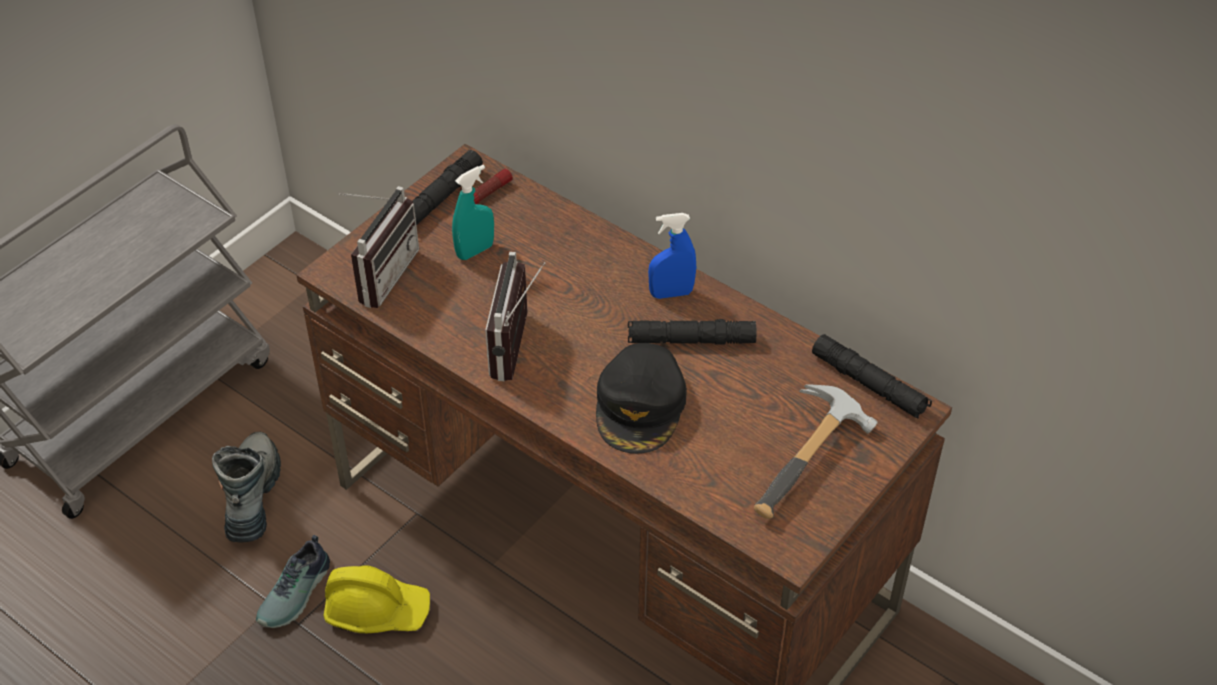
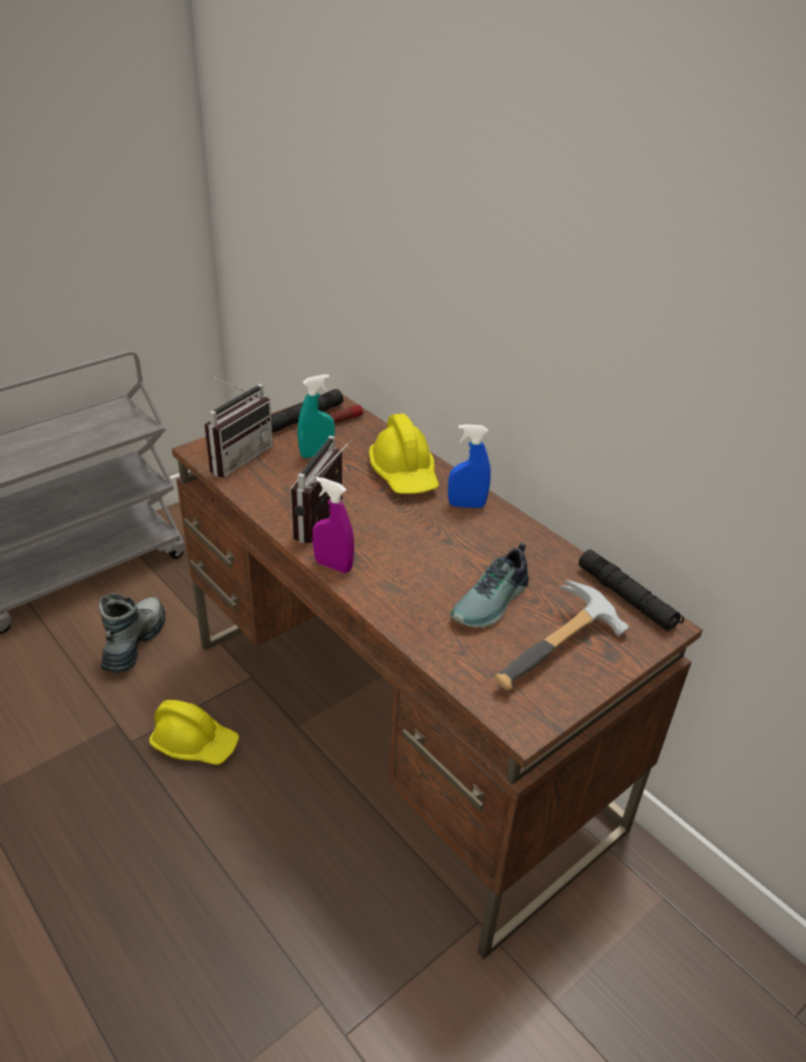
camera: 10 degrees right, 10 degrees down
shoe [256,535,330,628] -> shoe moved to [450,543,529,628]
black cap [596,343,687,454] -> none
black flashlight [628,319,757,345] -> none
none -> purple spray bottle [313,477,354,573]
none -> yellow hard hat [369,413,439,494]

